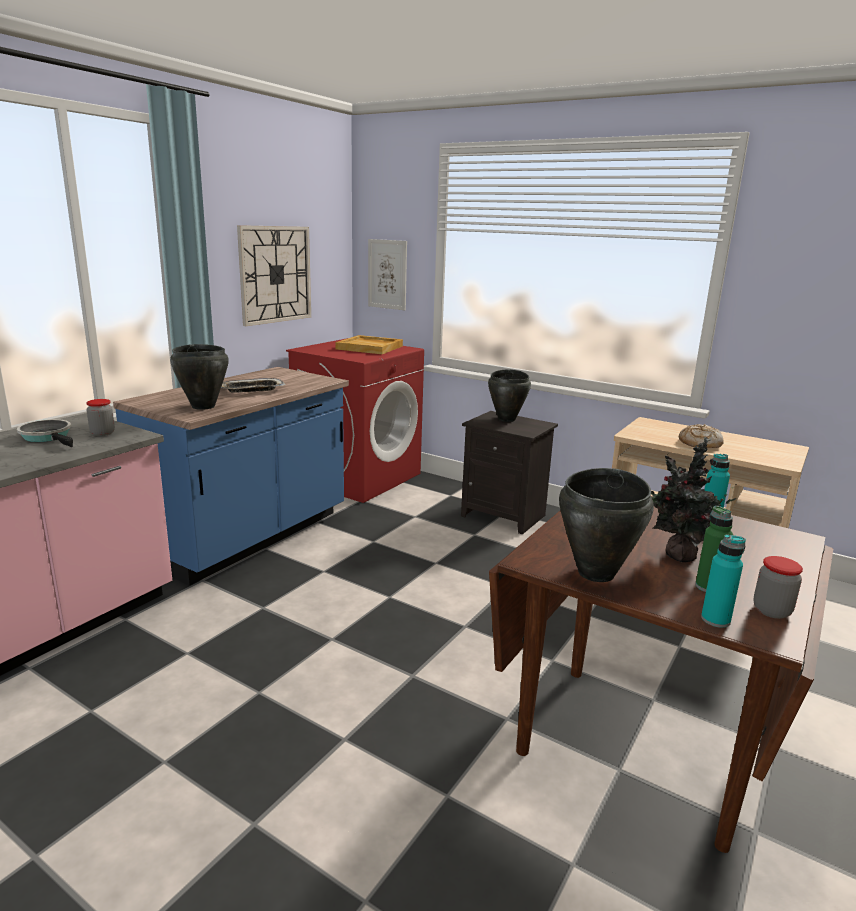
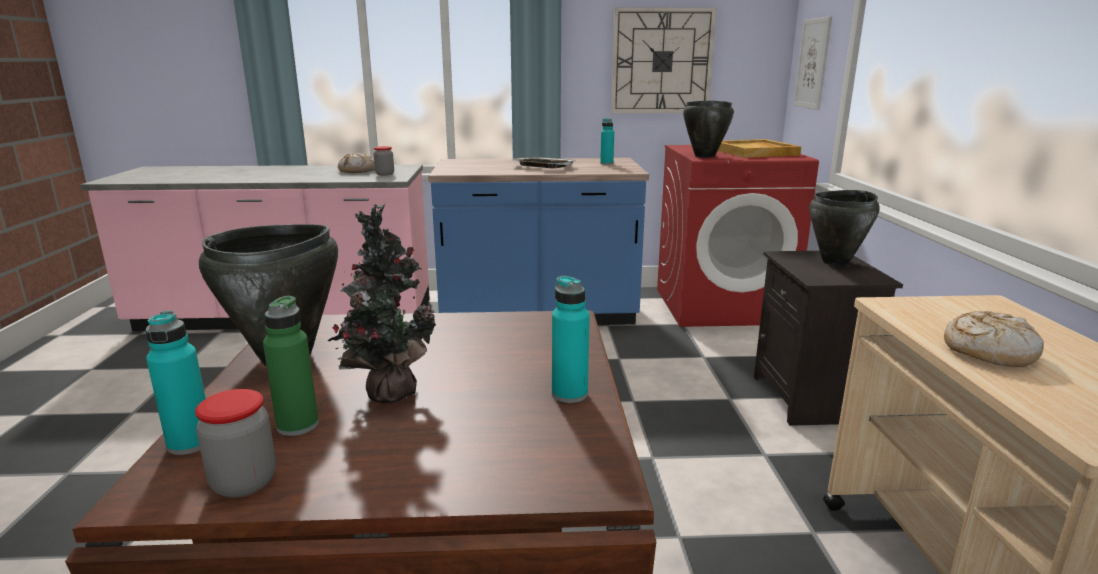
camera: 55 degrees right, 0 degrees up
frying pan [17,419,73,447] -> bread [338,153,375,173]
black cooking pot [170,344,229,410] -> black cooking pot moved to [683,101,734,158]
none -> turquoise bottle [600,118,614,165]

